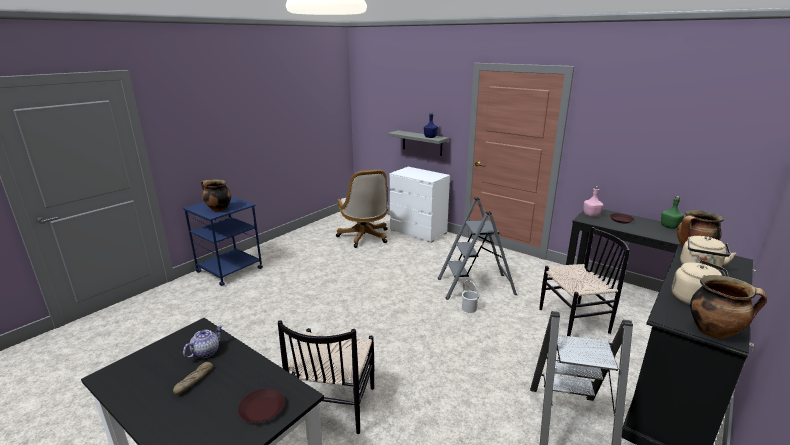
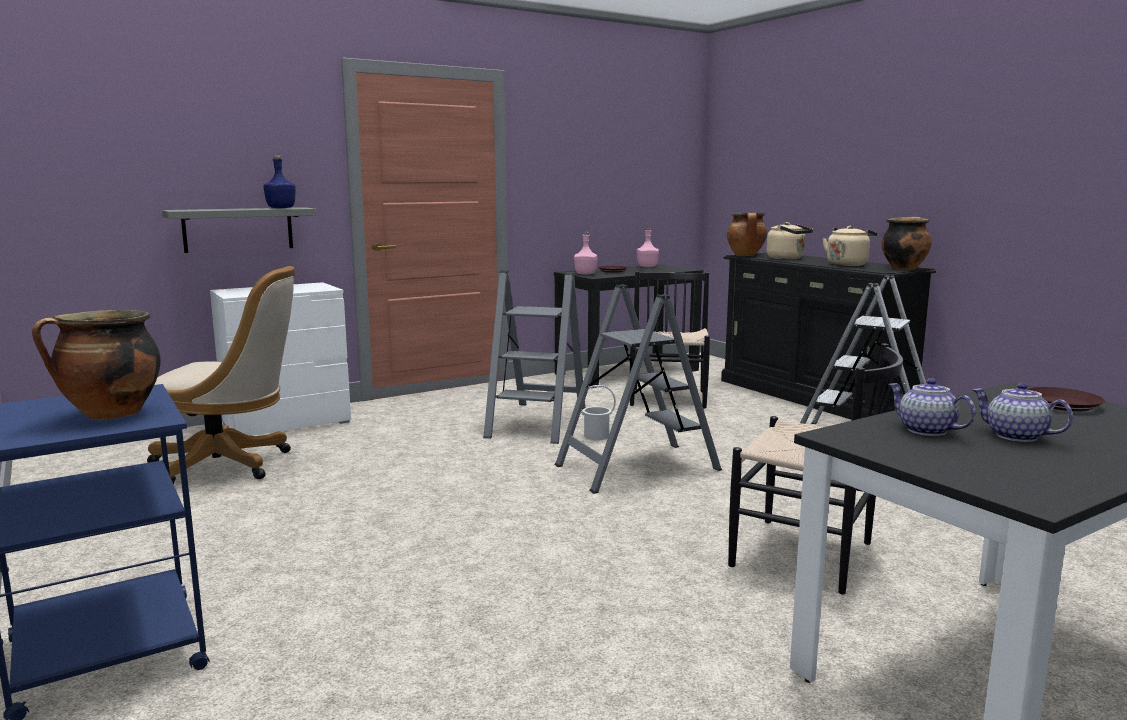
camera: 70 degrees left, 10 degrees down
bread [173,362,213,394] -> teapot [972,383,1073,442]
green bottle [661,196,684,229] -> pink bottle [637,227,659,267]
none -> grey step ladder [554,284,722,494]

